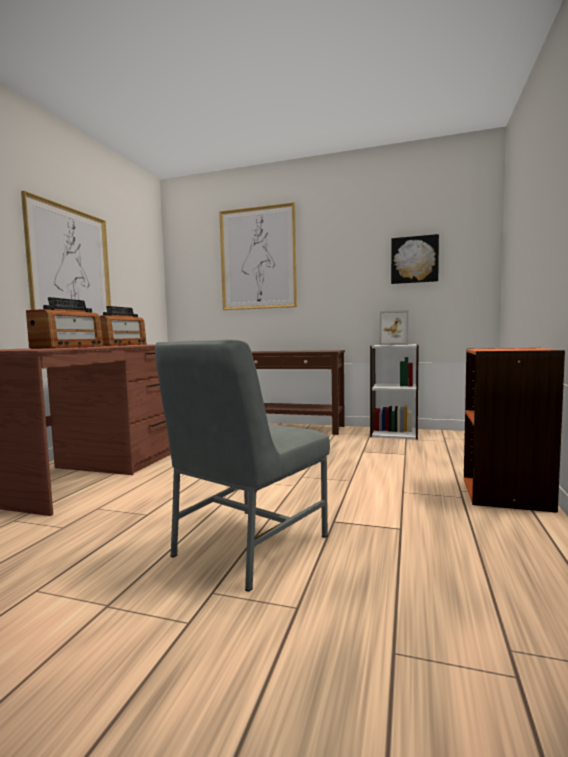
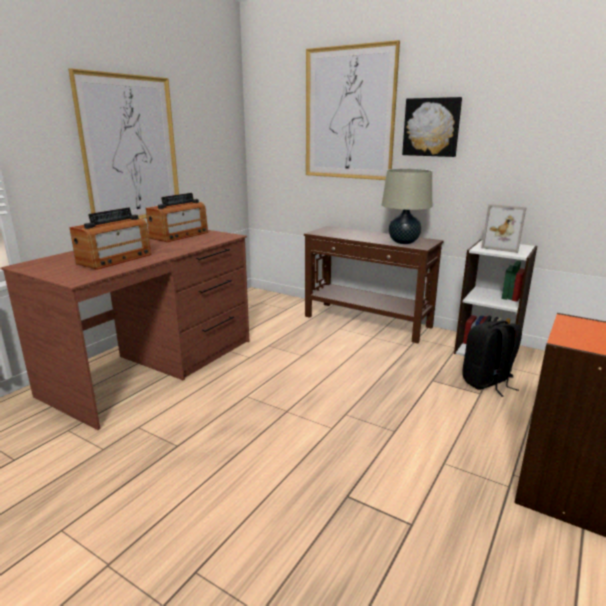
camera: 15 degrees right, 15 degrees up
grey chair [155,339,330,592] -> none
picture [391,234,439,284] -> picture moved to [402,97,462,157]
none -> beige table lamp [382,169,432,244]
none -> black backpack [462,321,522,397]

